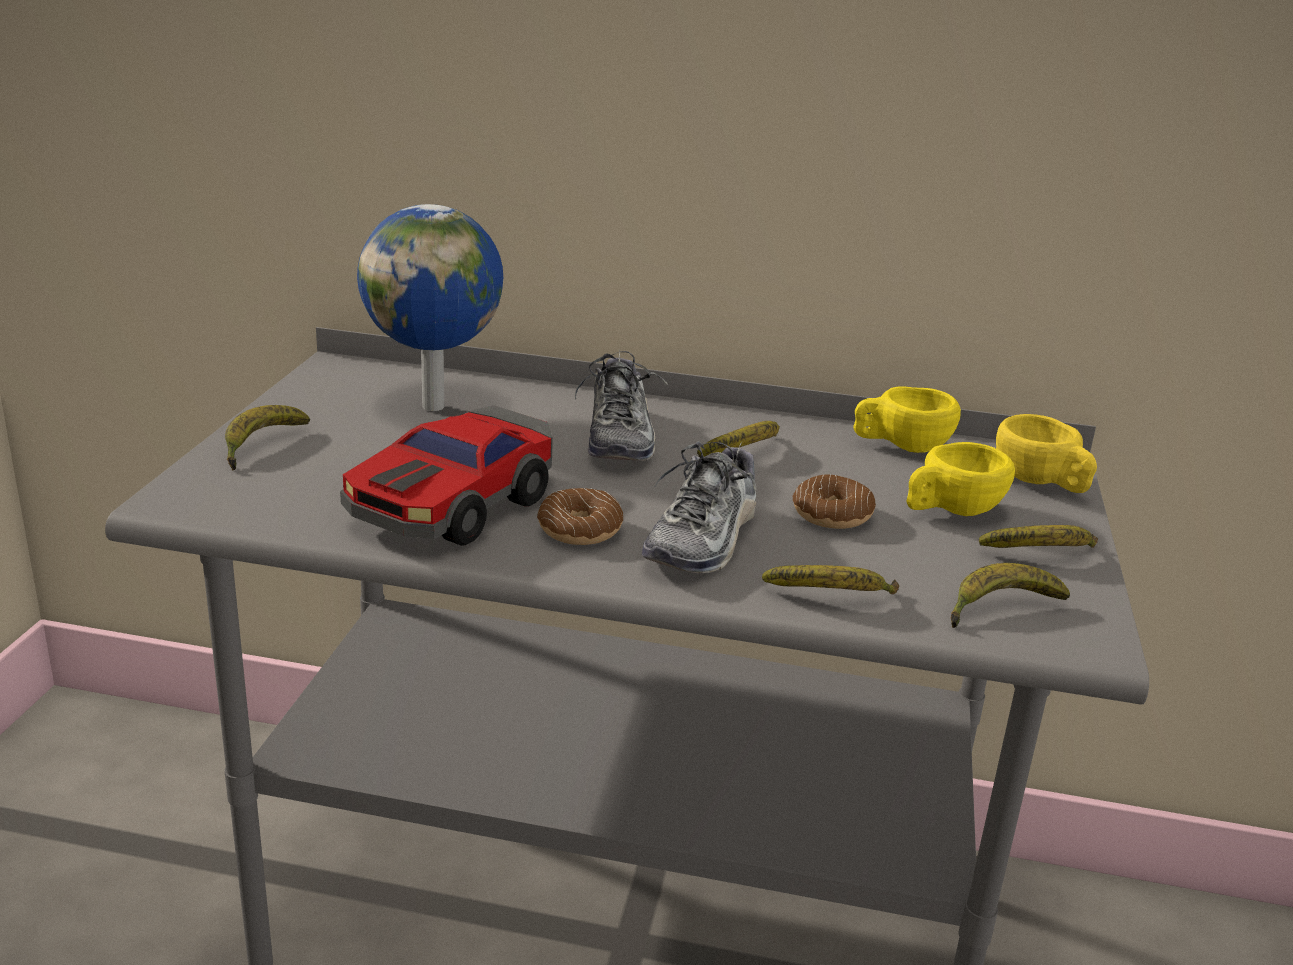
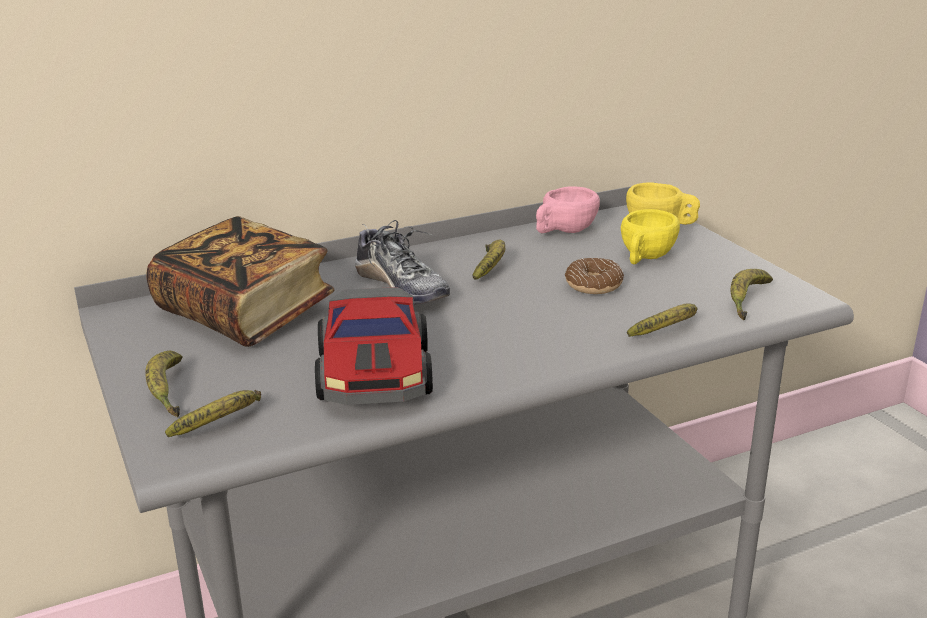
camera: 35 degrees left, 0 degrees up
globe [357,204,503,411] -> book [146,216,334,347]
donut [537,488,623,545] -> none
shoe [642,439,757,573] -> none
yellow cup [853,387,961,453] -> pink cup [536,187,600,233]
banana [979,525,1098,548] -> banana moved to [165,390,261,437]

